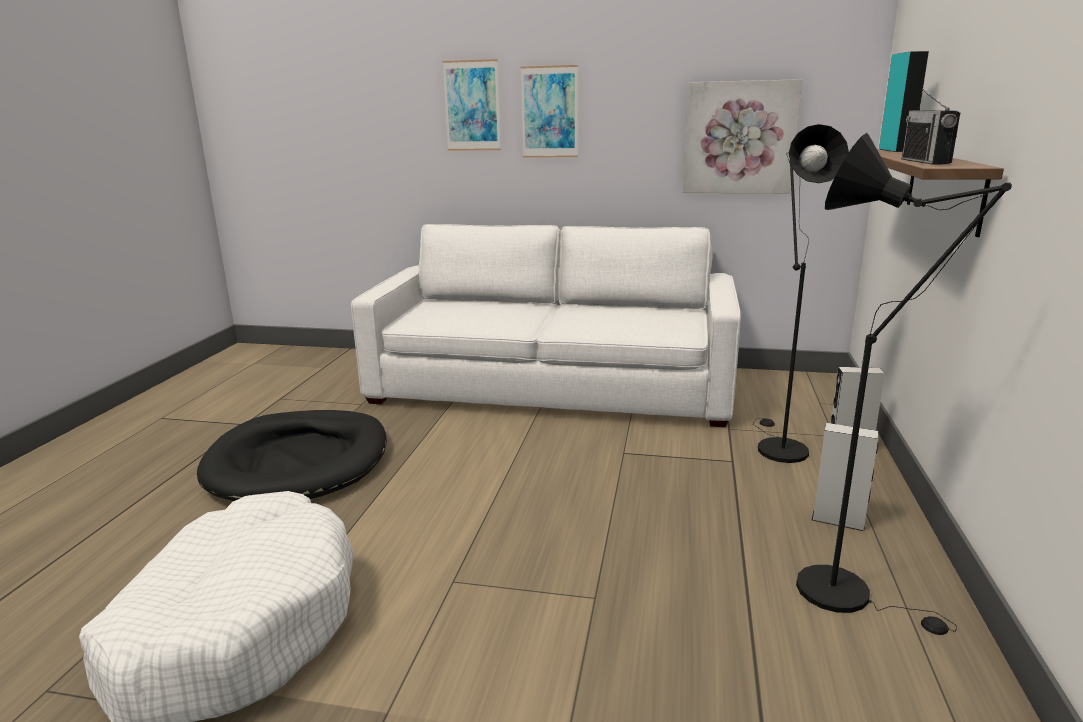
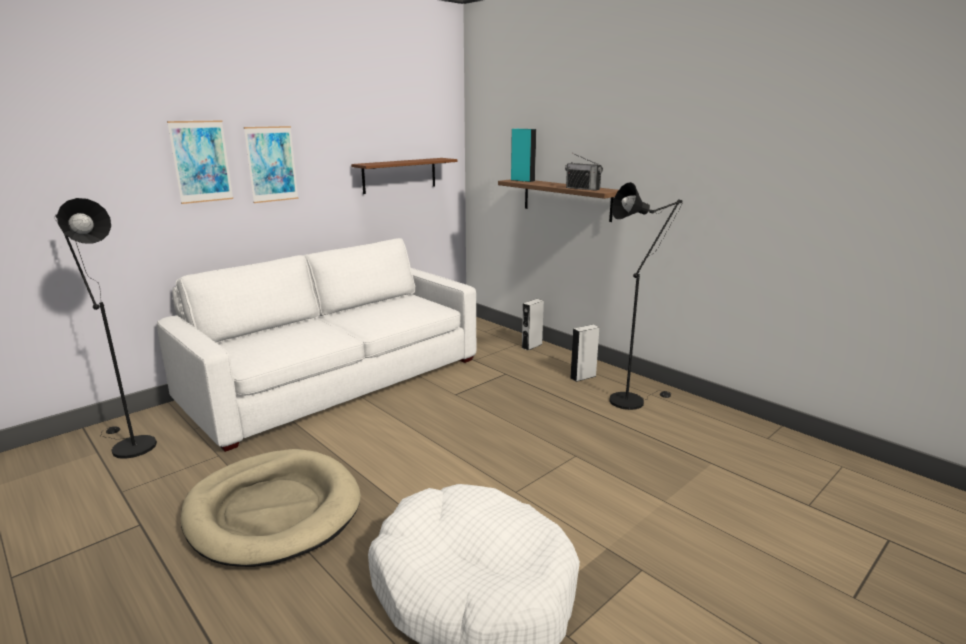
camera: 55 degrees left, 0 degrees up
black dog bed [197,410,387,501] -> beige dog bed [180,449,361,567]
picture [683,79,802,193] -> brown shelf [351,158,457,194]
black floor lamp [754,124,849,463] -> black floor lamp moved to [54,198,157,459]

